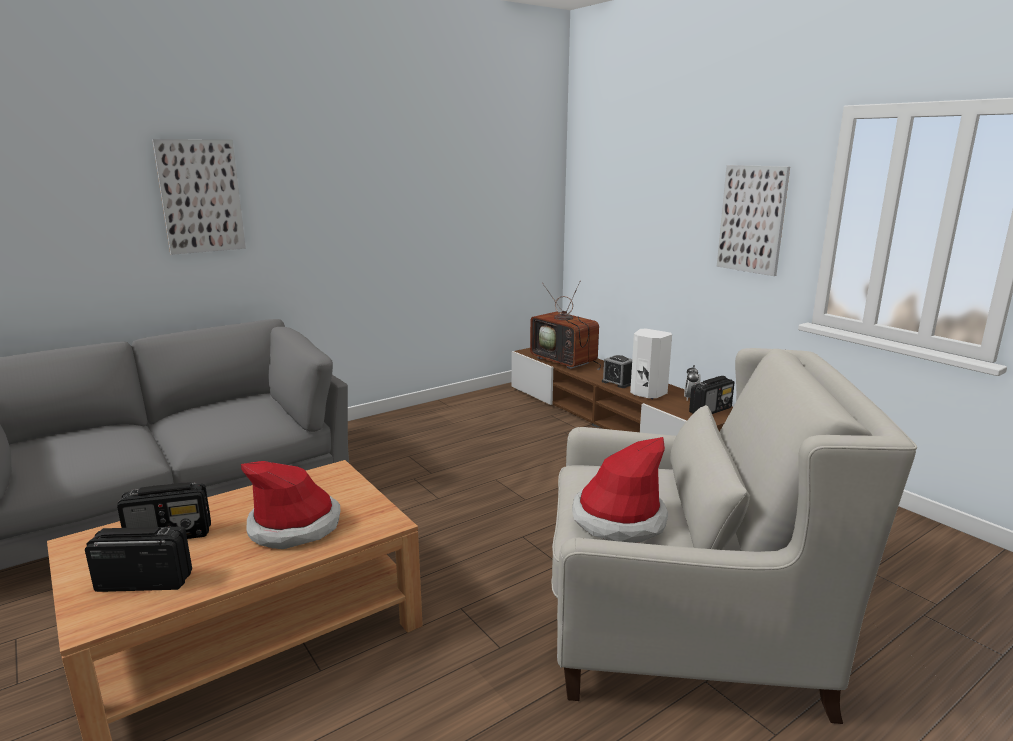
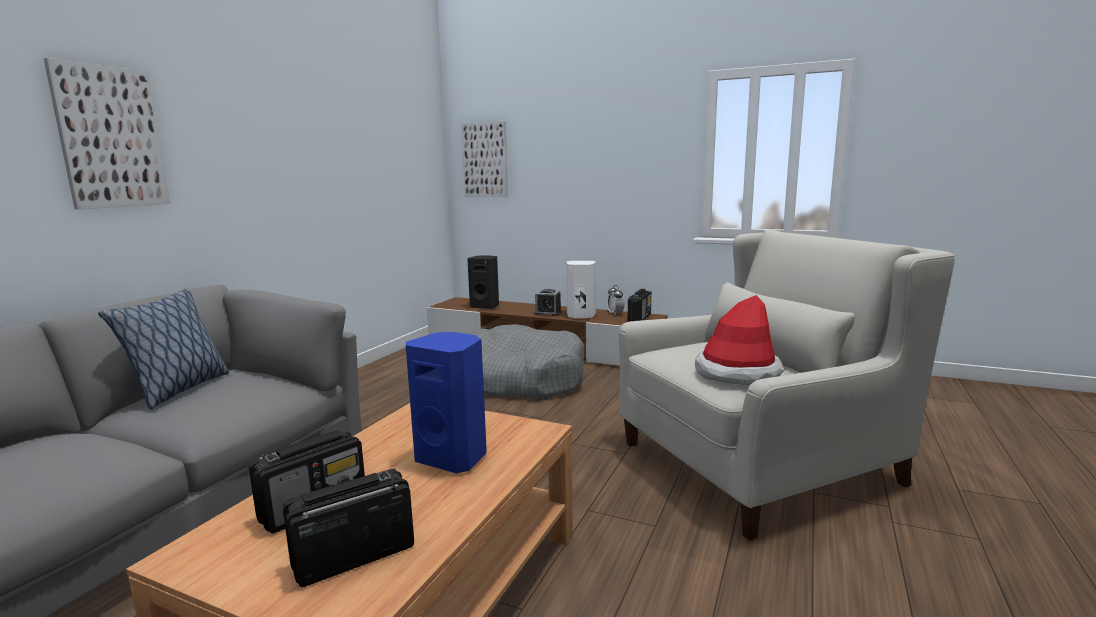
camera: 30 degrees left, 5 degrees down
hat [241,461,341,549] -> blue speaker [406,332,487,473]
television [530,282,601,370] -> black speaker [467,255,499,309]
picture [717,165,790,276] -> picture moved to [461,121,508,198]
none -> pillow [98,288,229,410]
none -> grey dog bed [470,324,584,400]

